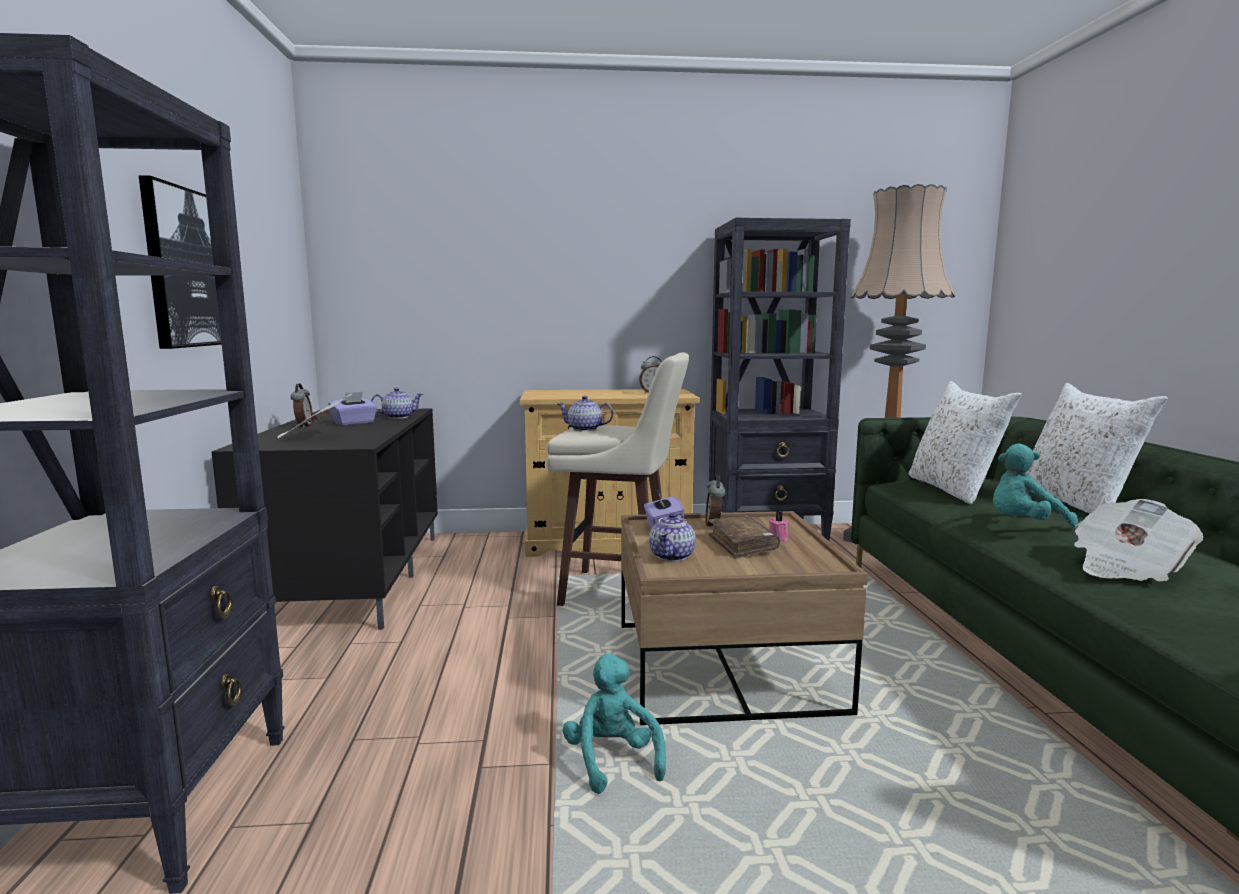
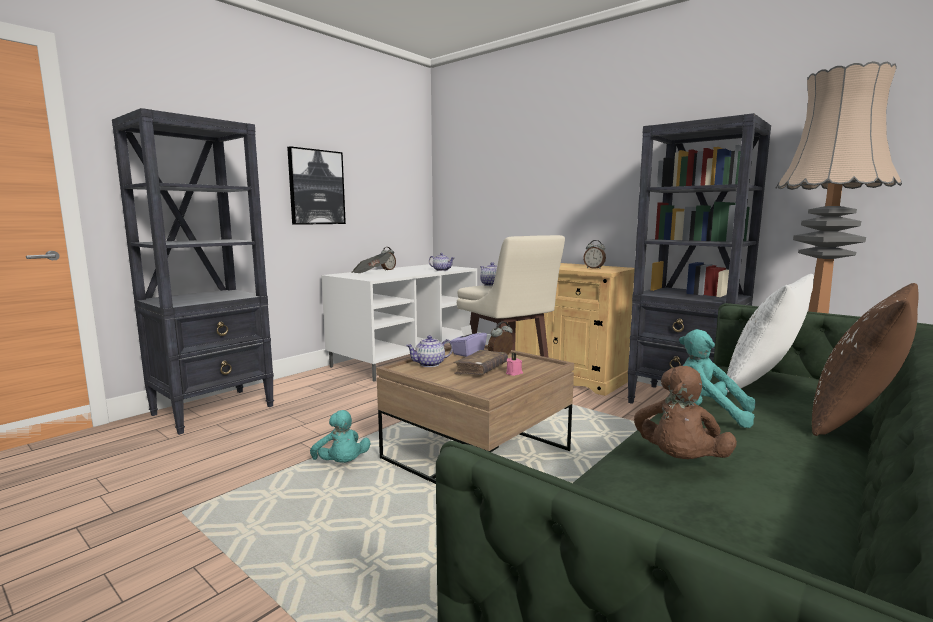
camera: 45 degrees right, 0 degrees up
black tv stand [212,409,438,630] -> white tv stand [321,264,477,382]
purple tissue box [329,392,377,425] -> none
turquoise plush toy [563,654,666,794] -> turquoise plush toy turned 120 degrees clockwise [310,410,371,463]
white pillow [1026,383,1168,513] -> brown pillow [812,283,919,436]
newspaper [1074,499,1203,582] -> brown plush toy [634,366,737,459]

